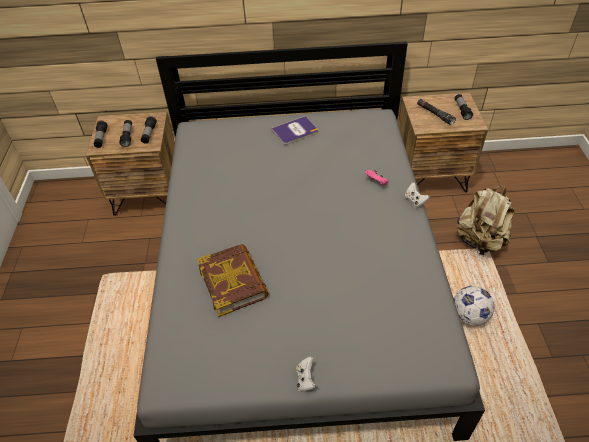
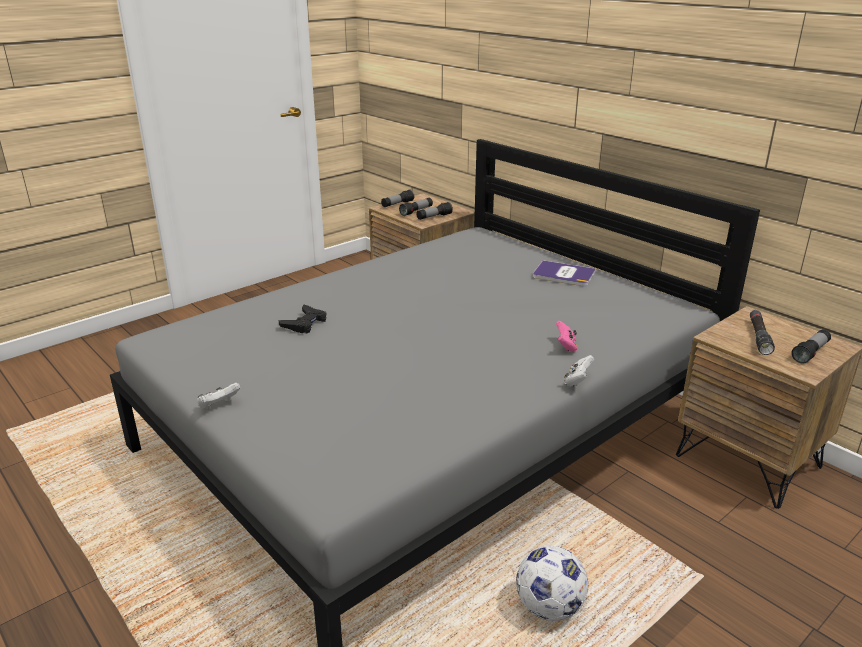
camera: 50 degrees right, 20 degrees down
book [197,244,269,317] -> black game controller [279,305,327,334]
beige backpack [456,186,515,255] -> none

